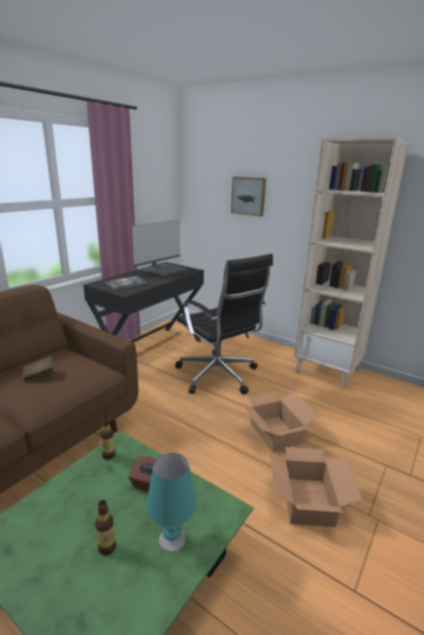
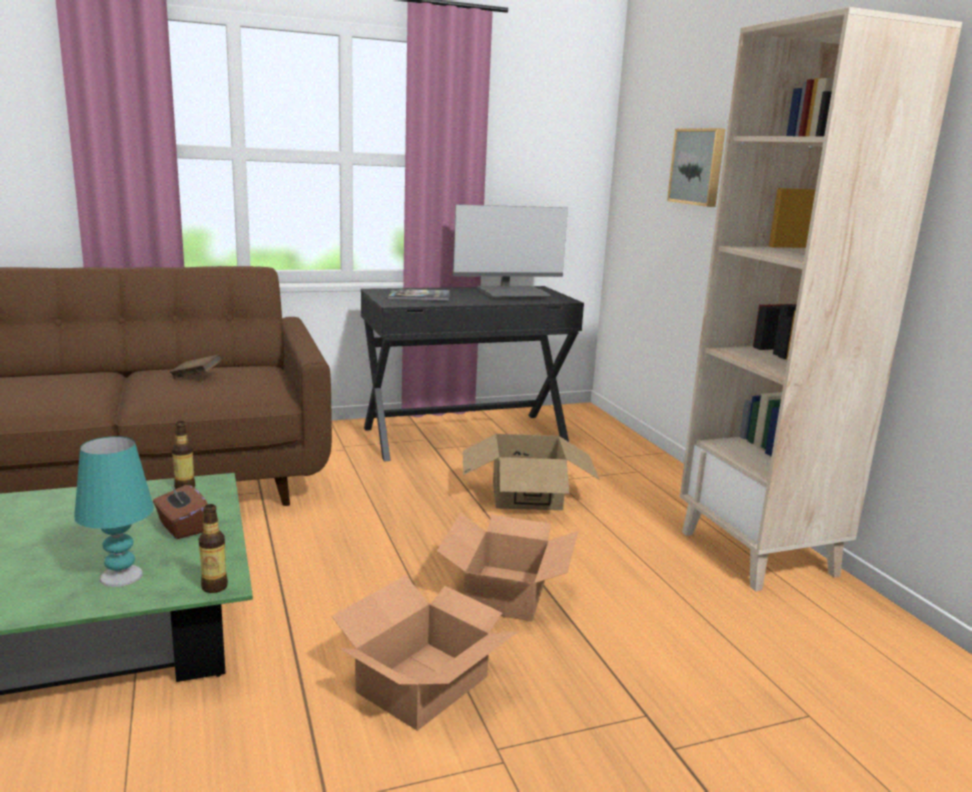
camera: 35 degrees right, 5 degrees down
bottle [95,500,116,556] -> bottle moved to [199,504,228,593]
black office chair [175,254,273,395] -> cardboard box [463,434,600,510]

